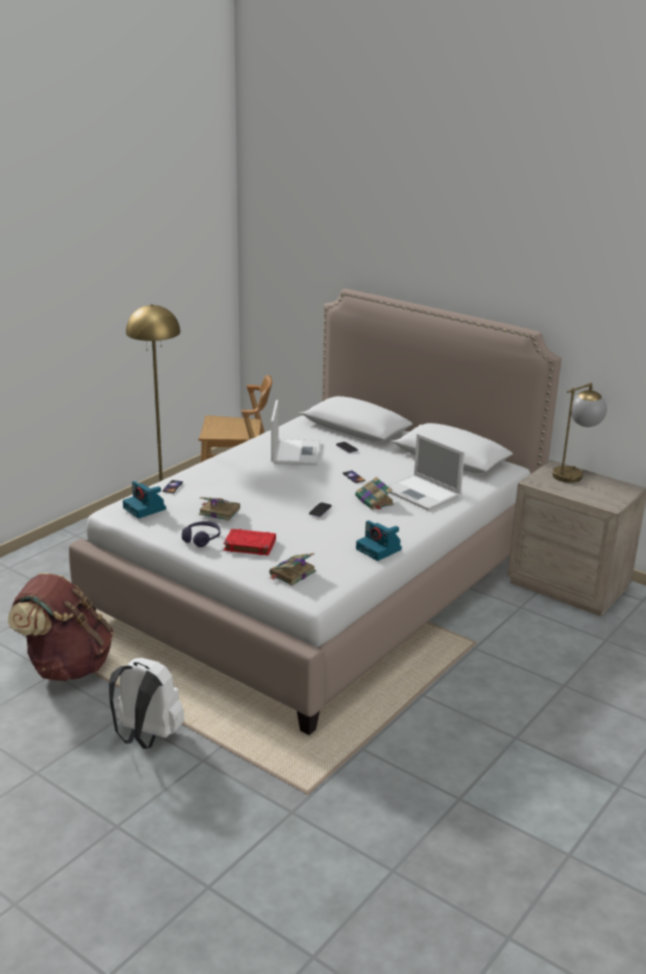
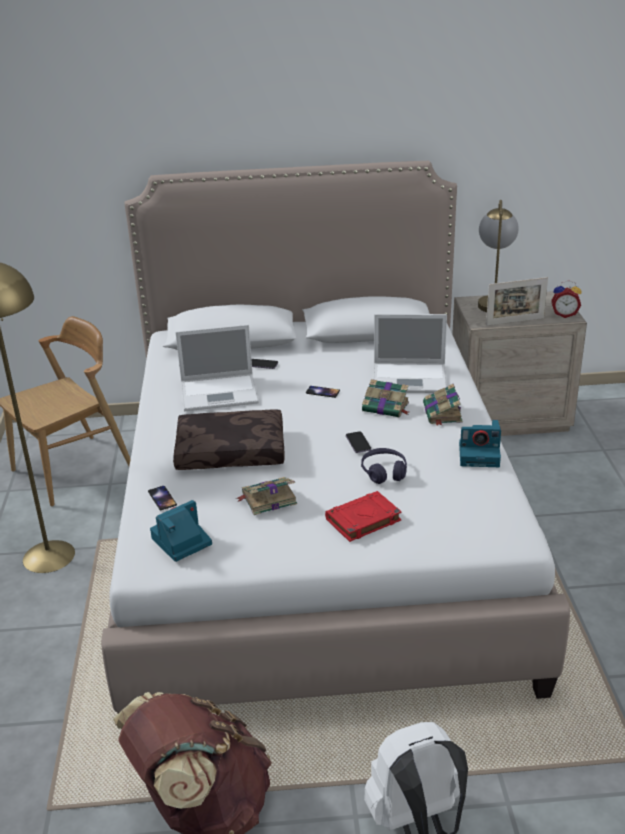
camera: 40 degrees left, 5 degrees up
camera [123,481,166,519] -> camera turned 135 degrees clockwise [150,500,212,562]
purple headphones [182,521,220,547] -> purple headphones moved to [361,448,407,484]
book [269,553,316,586] -> book moved to [423,384,463,426]
laptop [271,400,320,466] -> laptop turned 120 degrees clockwise [176,324,259,411]
none -> brown pillow [173,409,285,470]
none -> picture frame [486,277,548,326]
none -> alarm clock [551,280,582,318]

